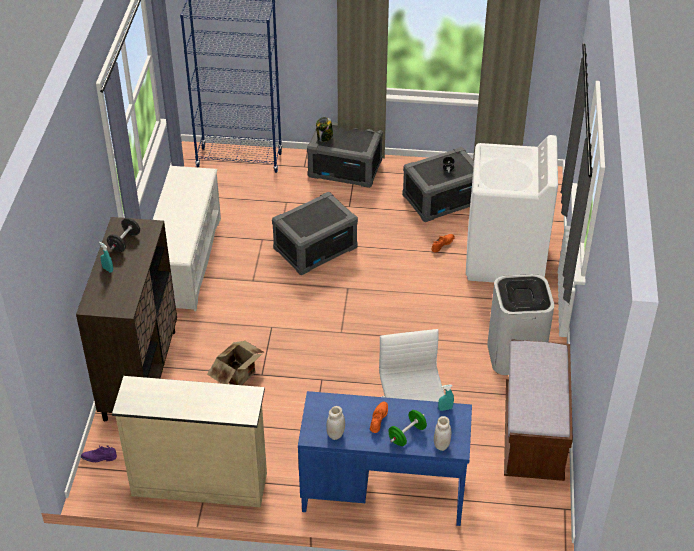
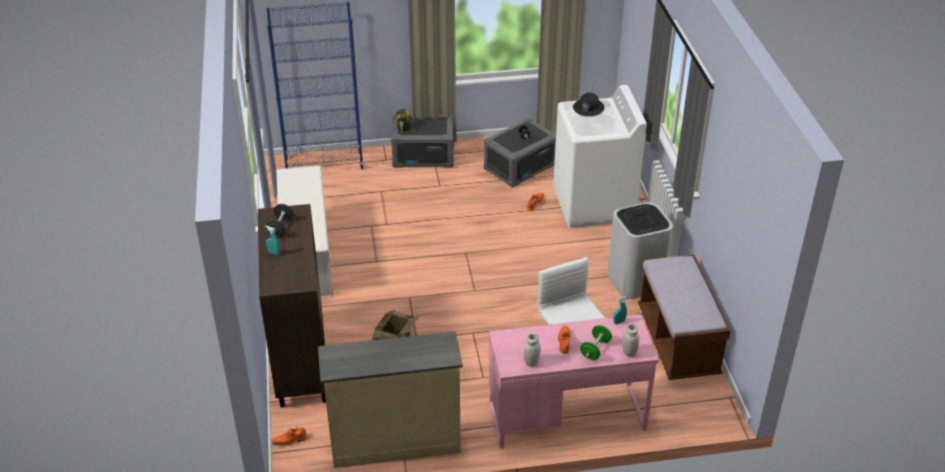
camera: 15 degrees left, 5 degrees down
purple shoe [81,445,117,462] -> orange shoe [272,426,306,446]
grey storage box [272,192,358,275] -> none
blue desk [298,391,472,526] -> pink desk [489,314,659,449]
none -> black hard hat [573,93,604,116]

